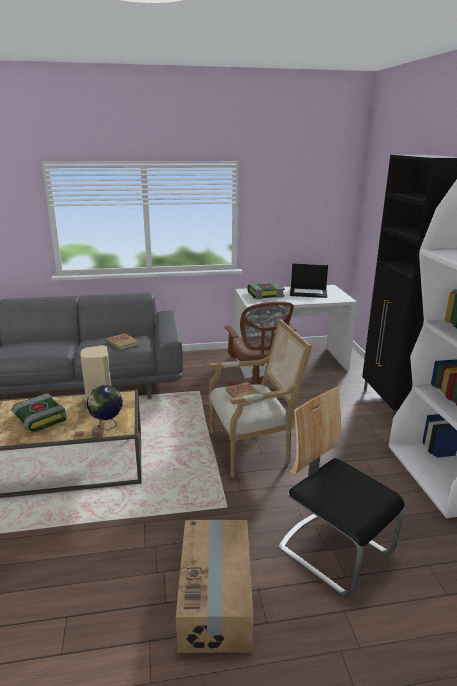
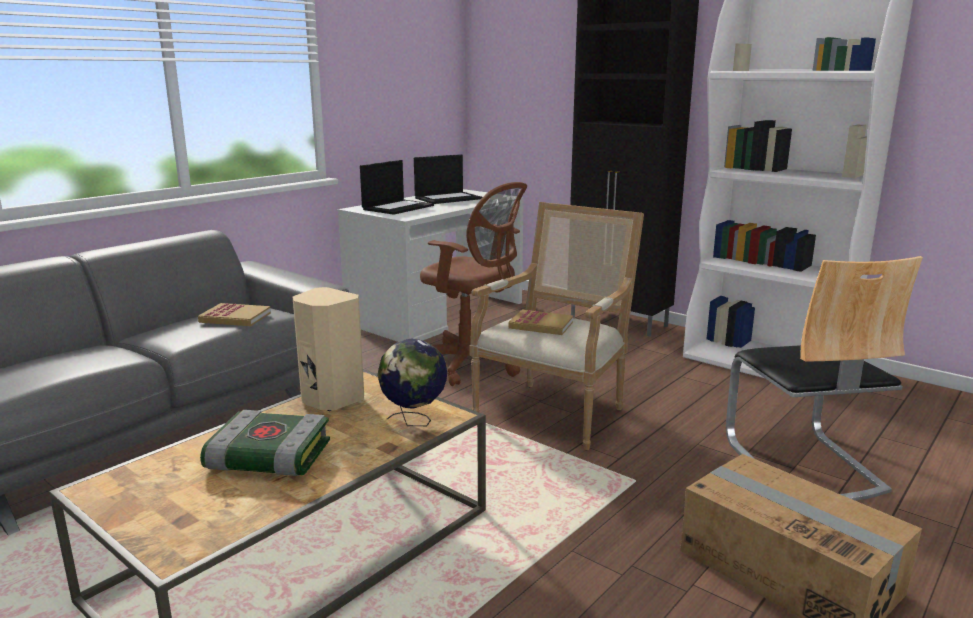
camera: 40 degrees left, 5 degrees down
book [247,283,285,299] -> laptop [360,160,434,215]
chair [278,387,405,598] -> chair turned 105 degrees counterclockwise [726,256,923,501]

